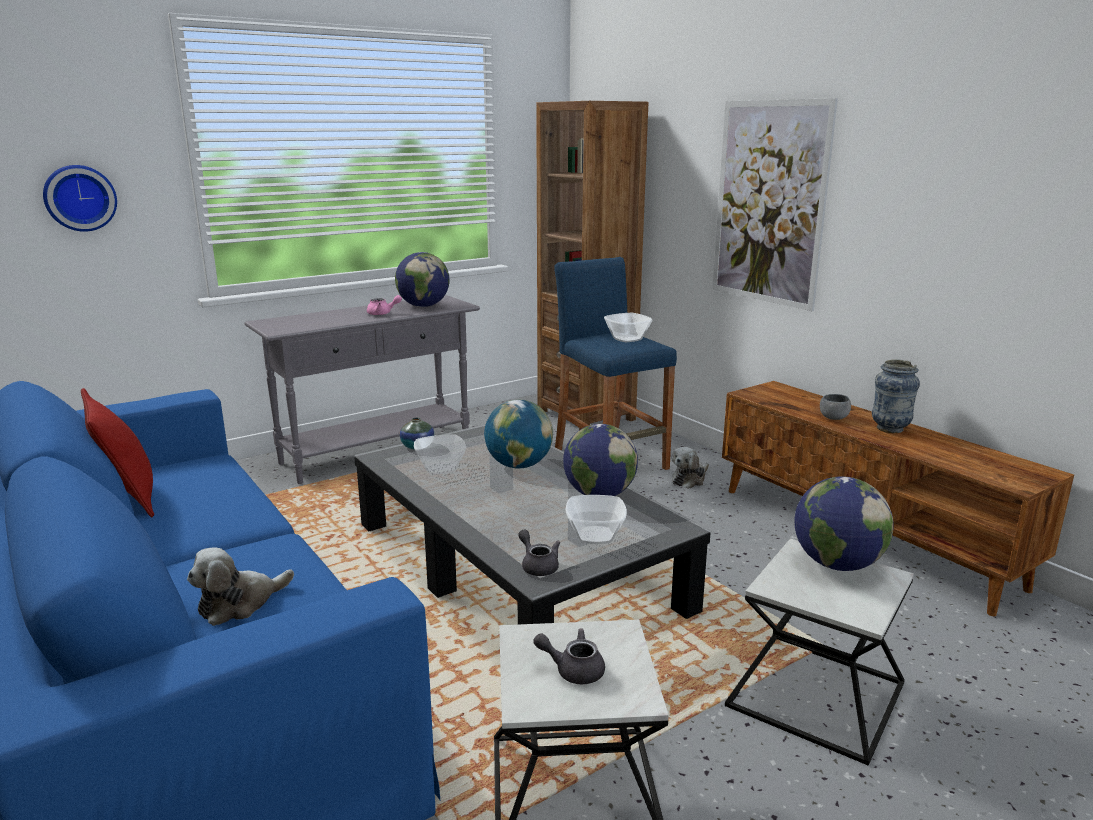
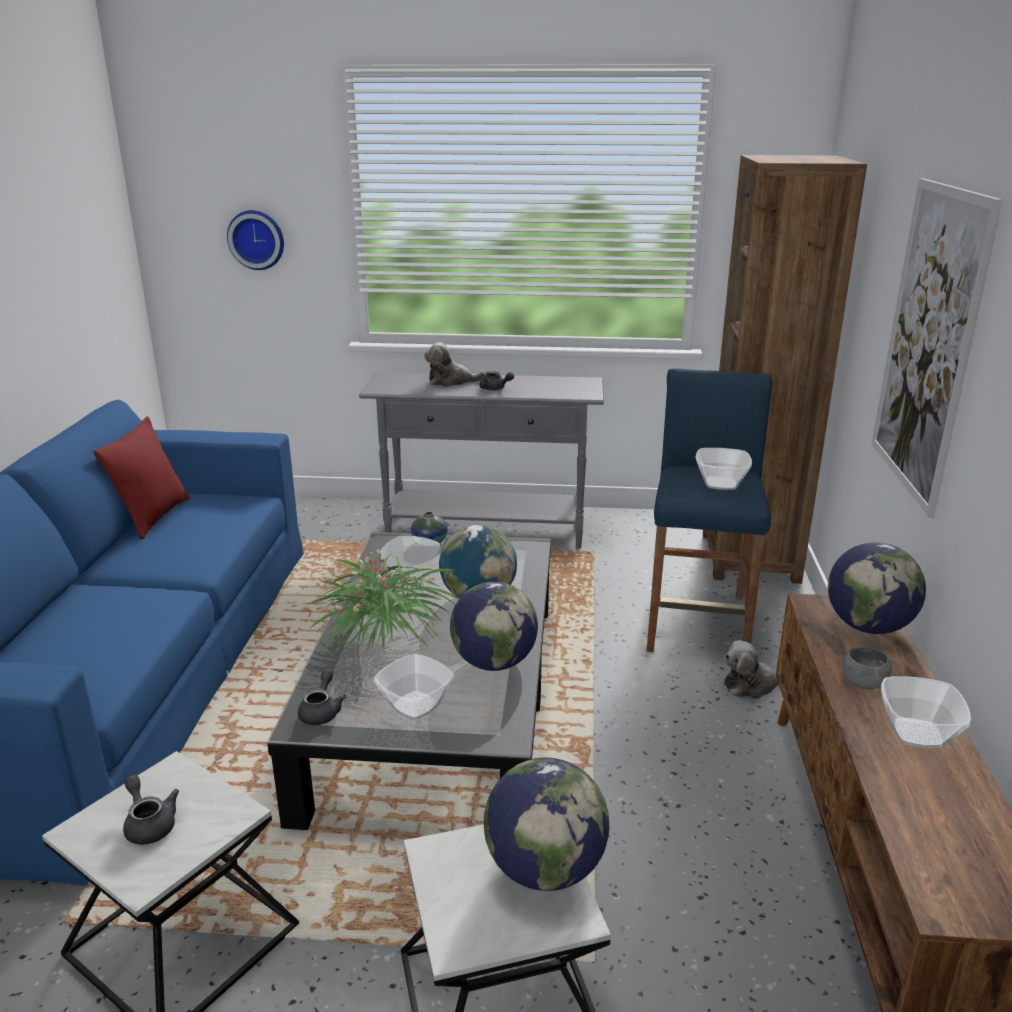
camera: 40 degrees right, 5 degrees up
plush toy [187,547,294,626] -> plush toy moved to [424,342,485,387]
pink teapot [367,295,402,315] -> grey teapot [480,371,514,391]
globe [395,252,450,307] -> globe moved to [828,542,926,634]
vase [872,359,920,433] -> bowl [881,676,971,748]
none -> potted plant [308,549,459,655]

